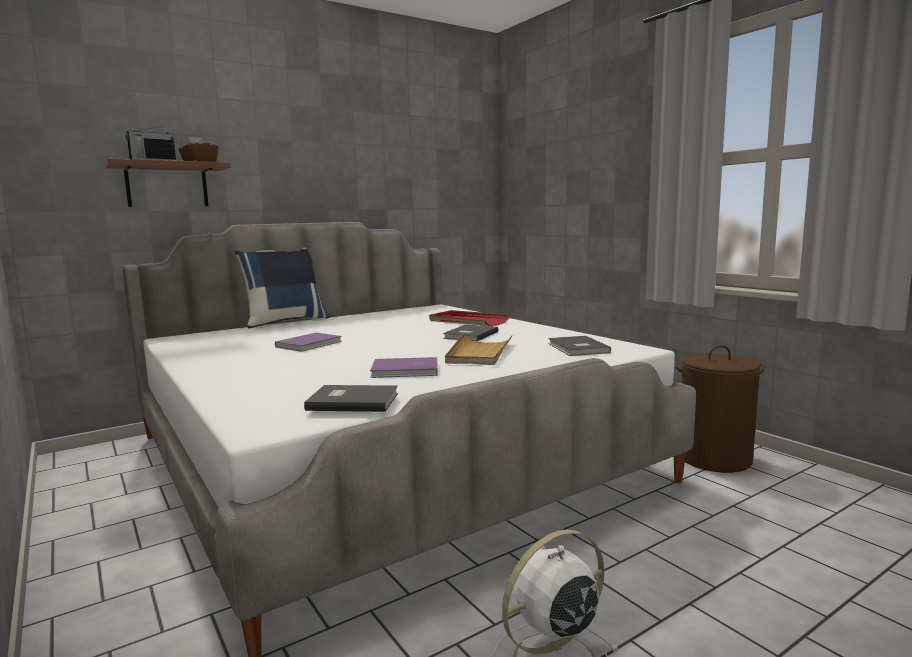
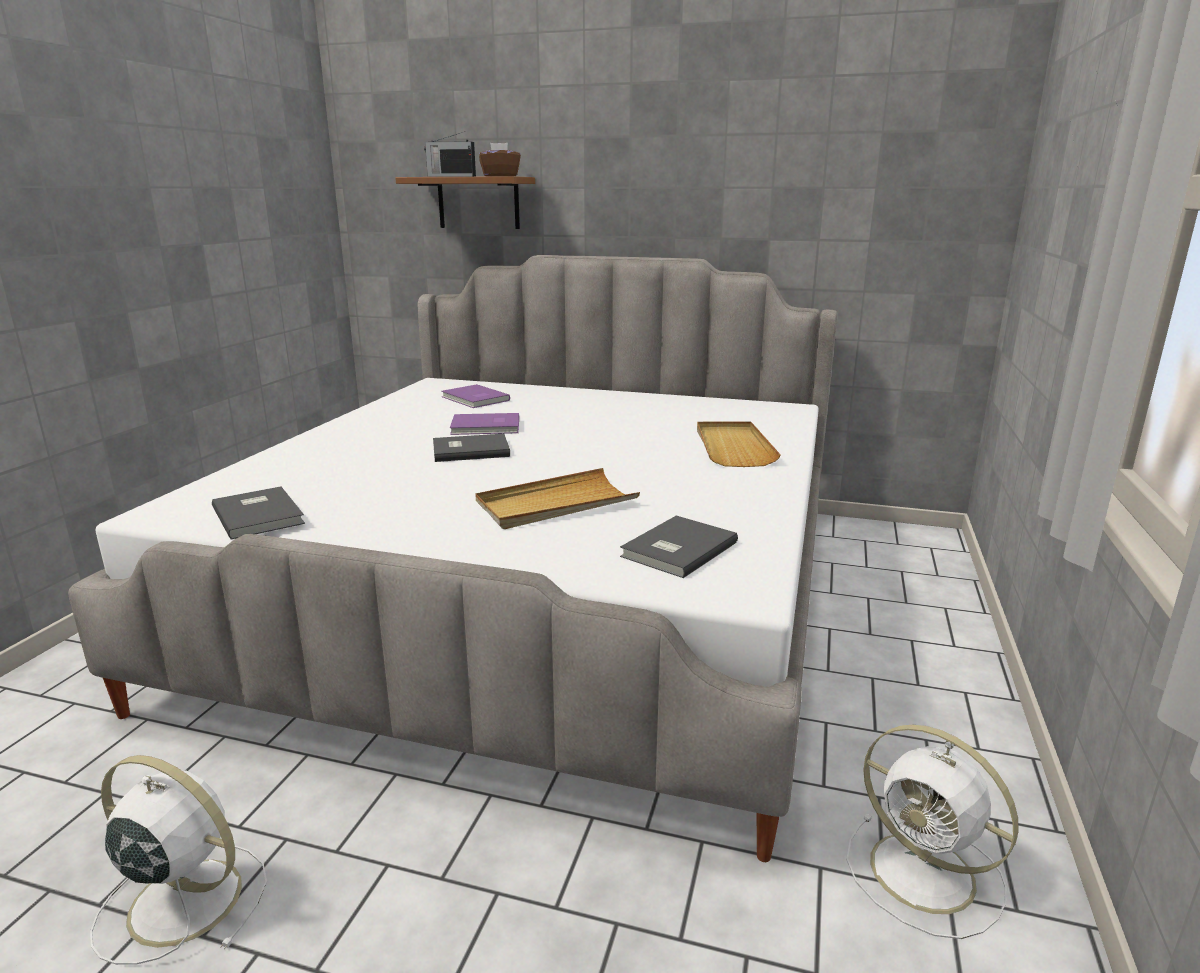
camera: 50 degrees right, 10 degrees up
blue pillow [234,248,330,329] -> none
purple book [370,357,437,378] -> purple book moved to [441,384,510,408]
red tray [429,310,510,326] -> beige tray [697,421,781,467]
grey book [443,325,498,341] -> grey book moved to [433,434,510,462]
brown laundry basket [676,345,764,473] -> white fan [846,724,1019,939]

